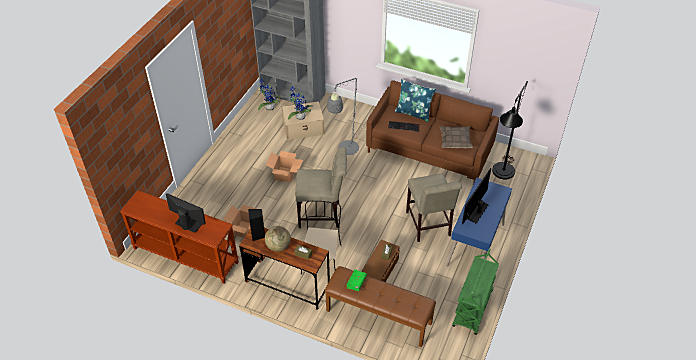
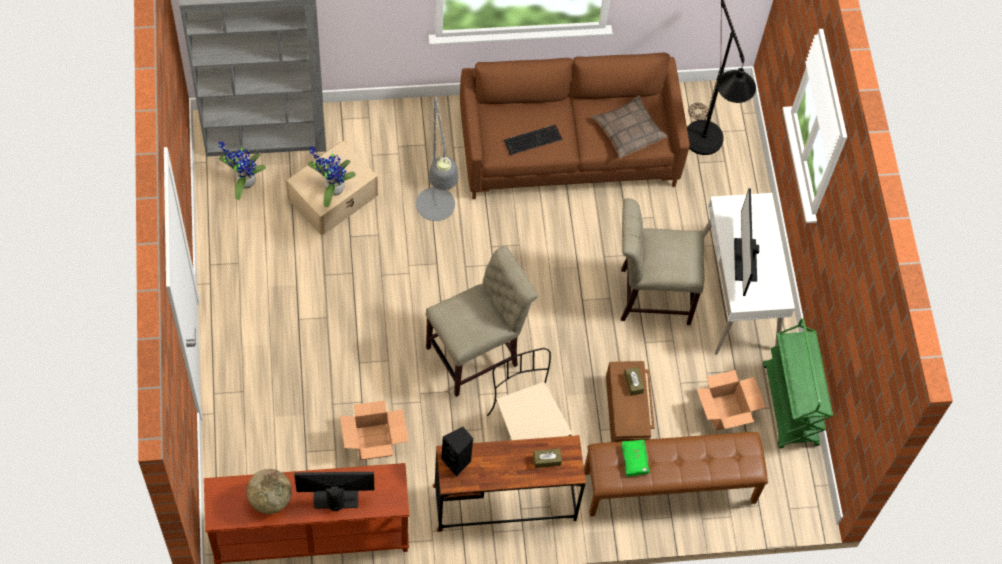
camera: 35 degrees left, 15 degrees up
globe [265,226,291,252] -> globe moved to [247,469,292,514]
cardboard box [266,151,303,183] -> cardboard box moved to [697,370,766,431]
blue pillow [395,79,436,122] -> none
beige chair [406,173,462,242] -> beige chair turned 135 degrees clockwise [621,198,705,325]
blue desk [446,177,512,267] -> white desk [703,193,795,355]

